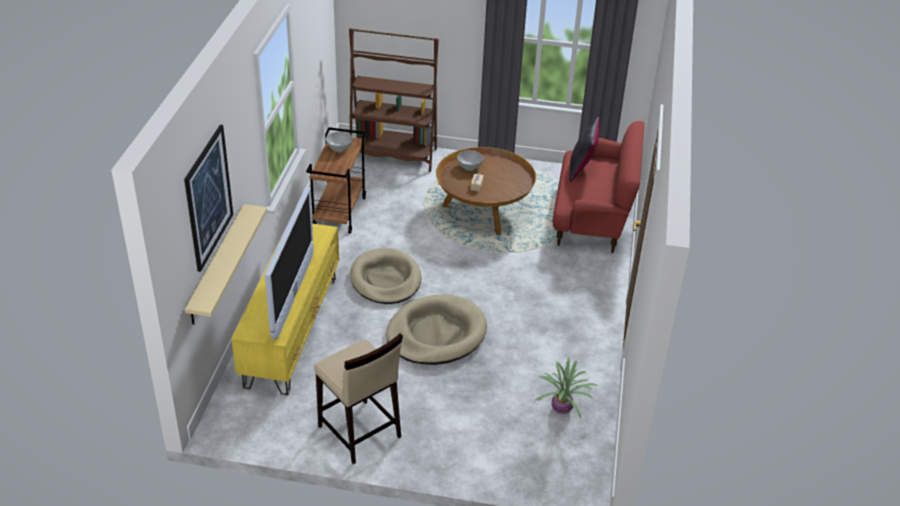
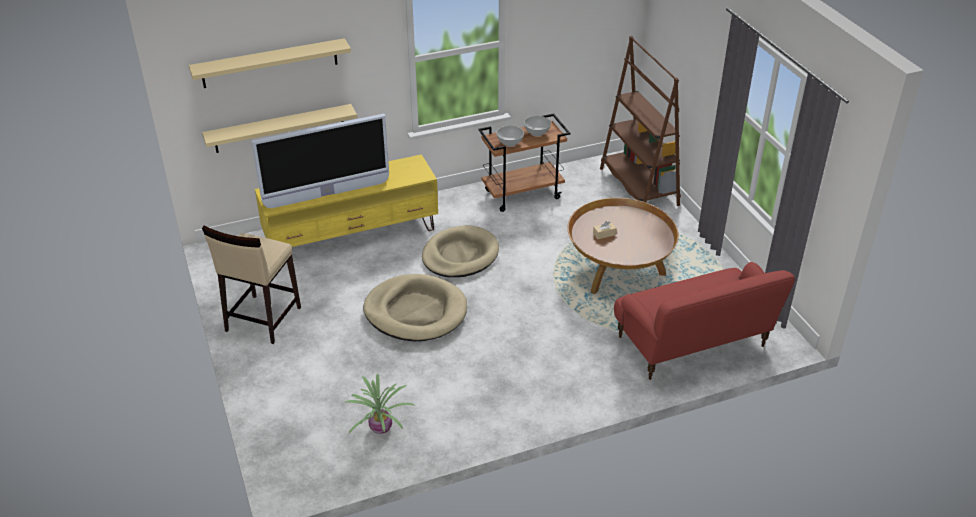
camera: 60 degrees right, 0 degrees up
picture [184,125,233,272] -> beige shelf [189,38,351,88]
white bowl [457,150,483,171] -> white bowl moved to [496,126,524,147]
black pillow [570,117,599,182] -> none

